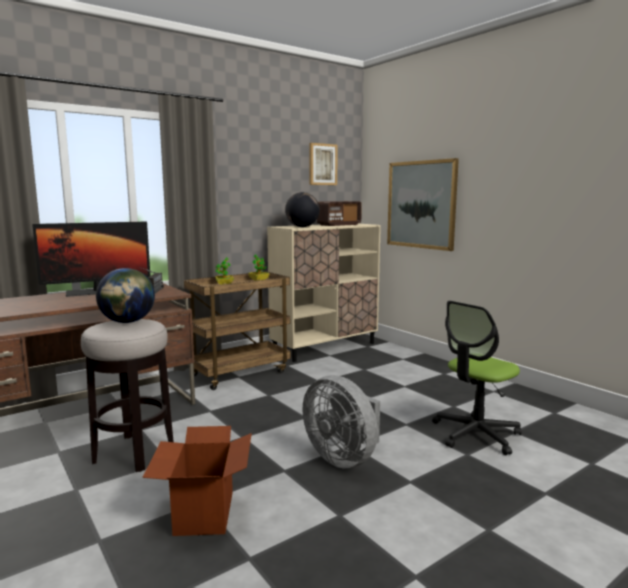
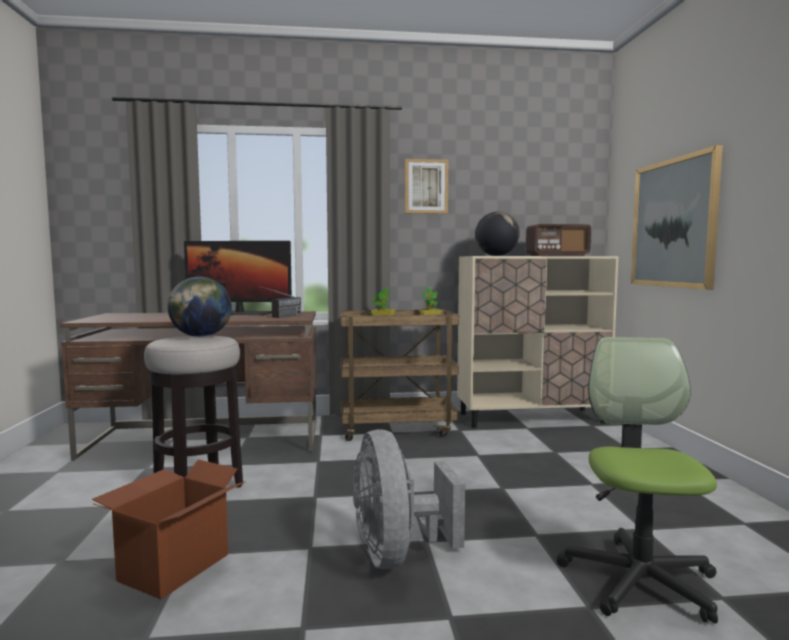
camera: 30 degrees right, 5 degrees down
picture [309,143,338,185] -> picture moved to [405,159,448,214]
office chair [432,301,522,455] -> office chair turned 105 degrees clockwise [556,337,718,623]

